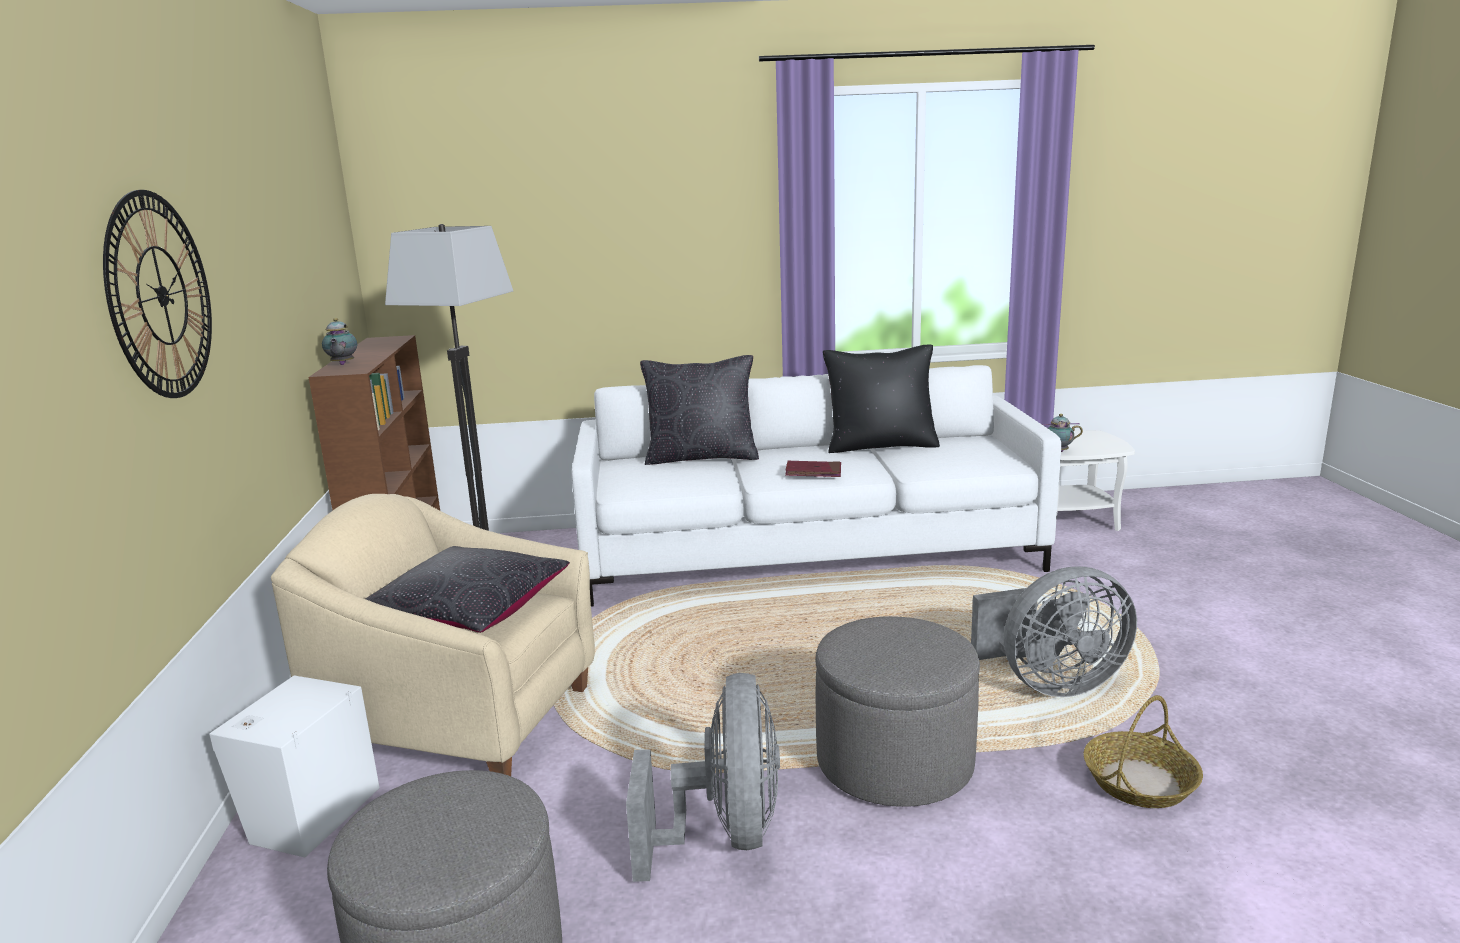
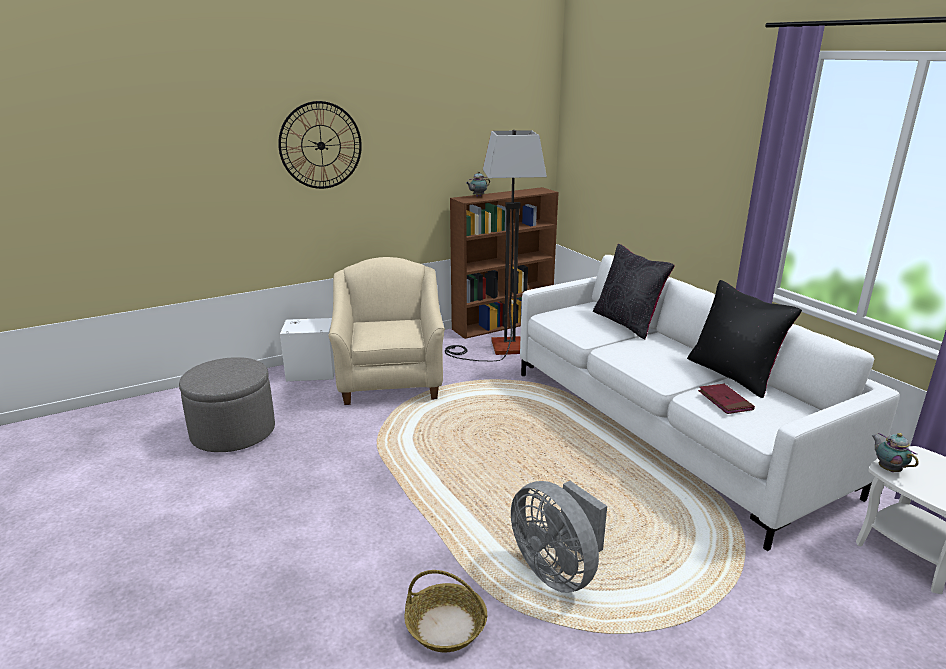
camera: 65 degrees right, 5 degrees up
black pillow [365,546,570,633] -> none
grey fan [626,673,780,882] -> none
red book [785,461,841,477] -> red book moved to [698,384,755,414]
grey ottoman [815,616,980,807] -> none

